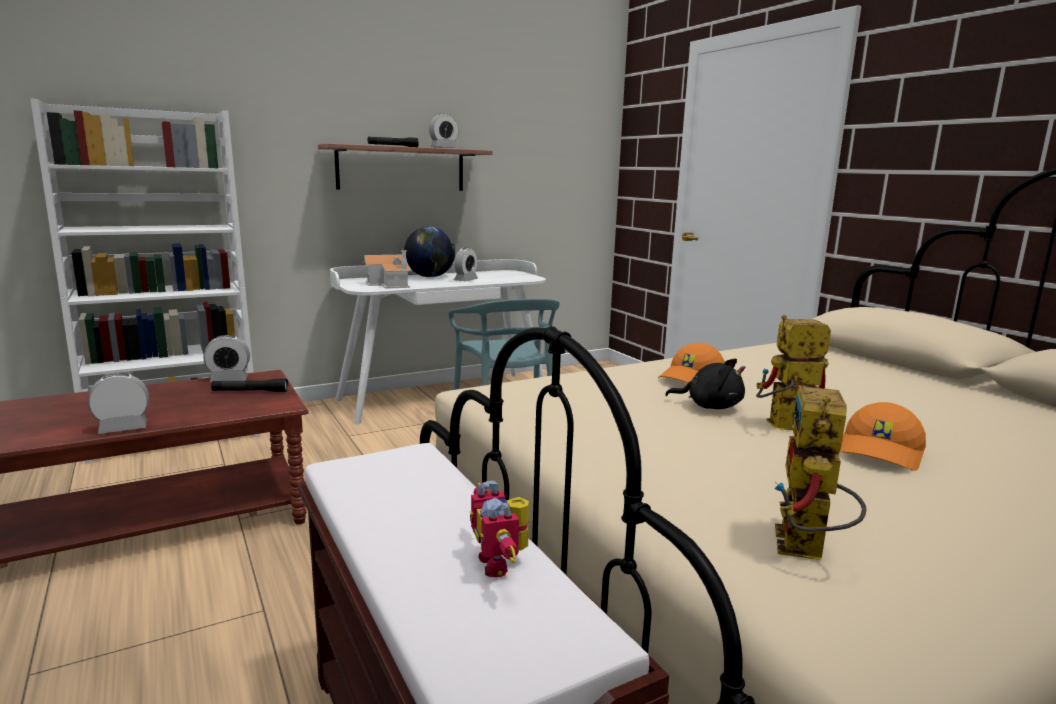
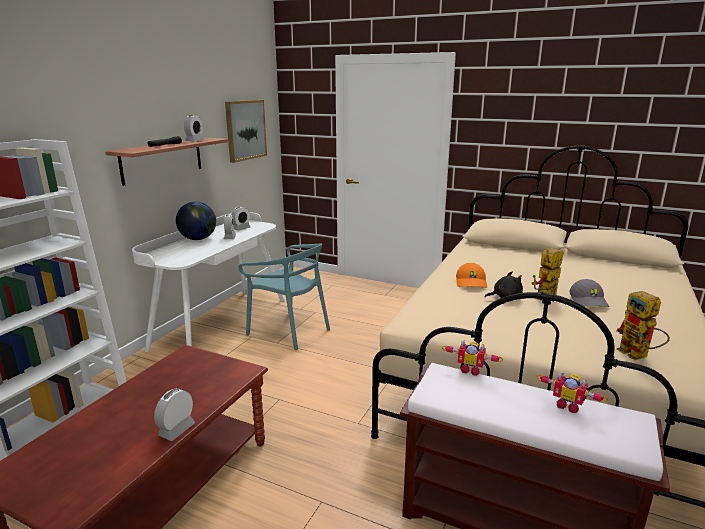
camera: 35 degrees left, 5 degrees up
alarm clock [203,335,250,383] -> alarm clock moved to [231,206,251,231]
black flashlight [211,379,288,392] -> none
toy house [363,250,412,289] -> none
orange cap [840,402,926,471] -> grey cap [569,279,609,307]
none -> picture [225,100,267,163]
none -> toy robot [442,340,503,376]

